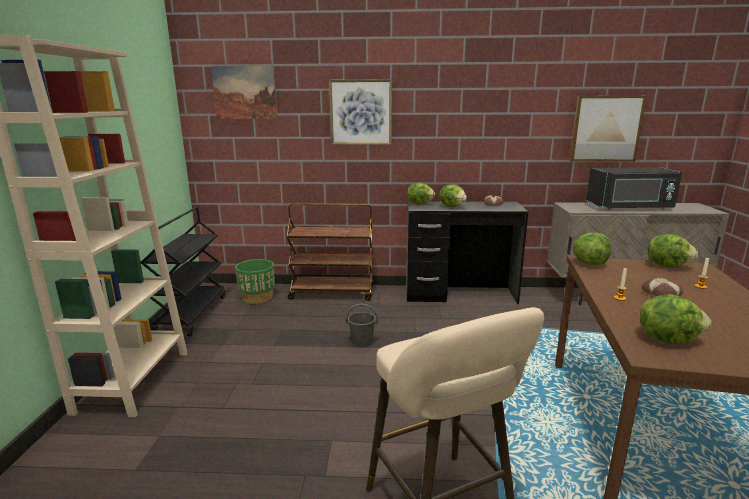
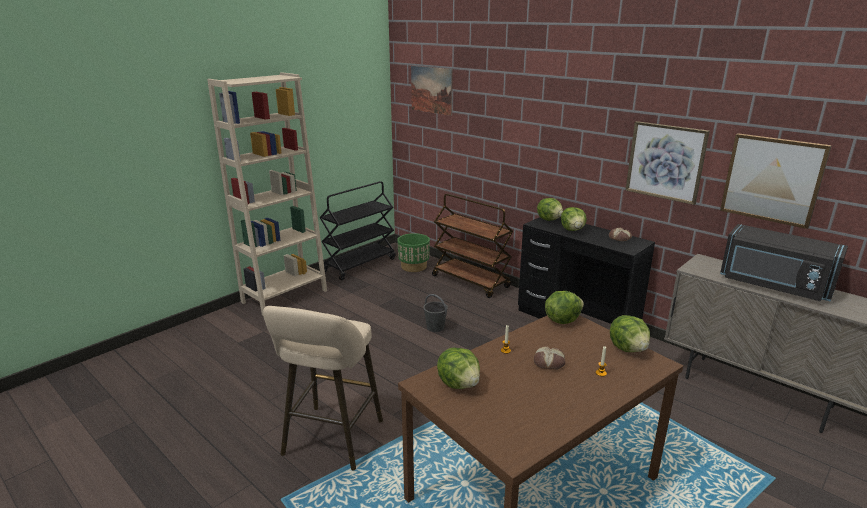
camera: 40 degrees right, 5 degrees up
picture [329,79,392,145] -> picture moved to [626,121,710,205]

